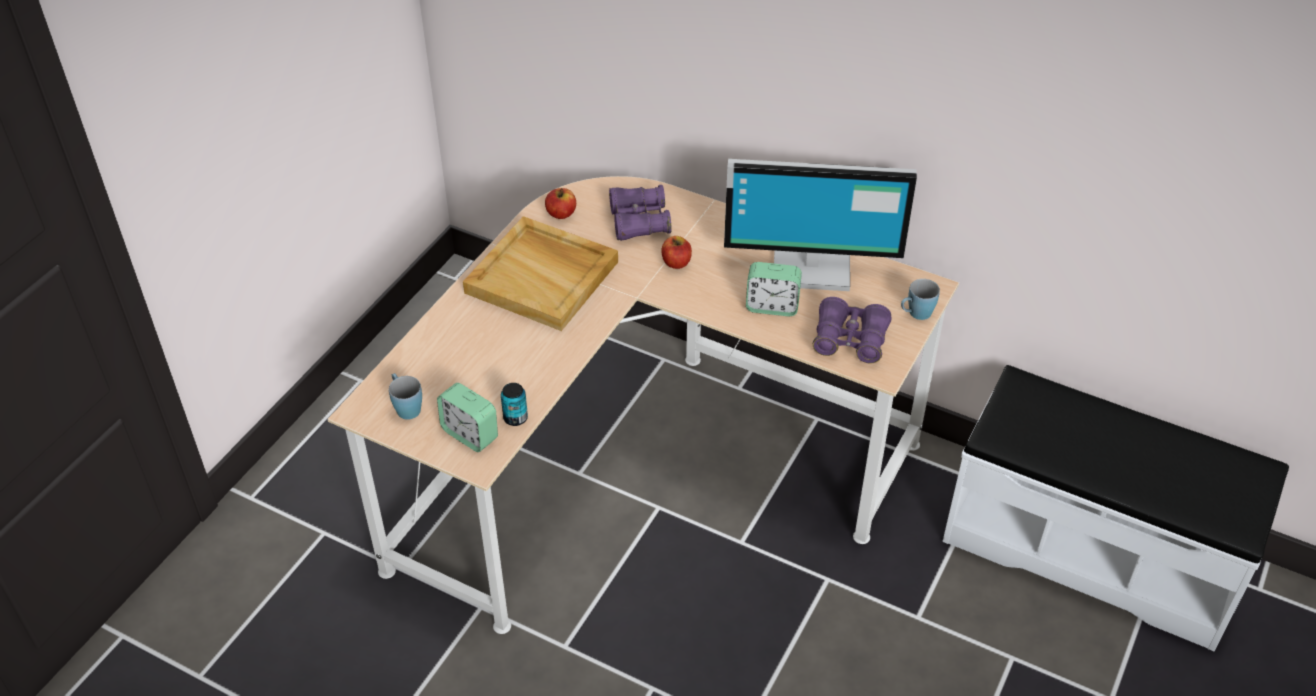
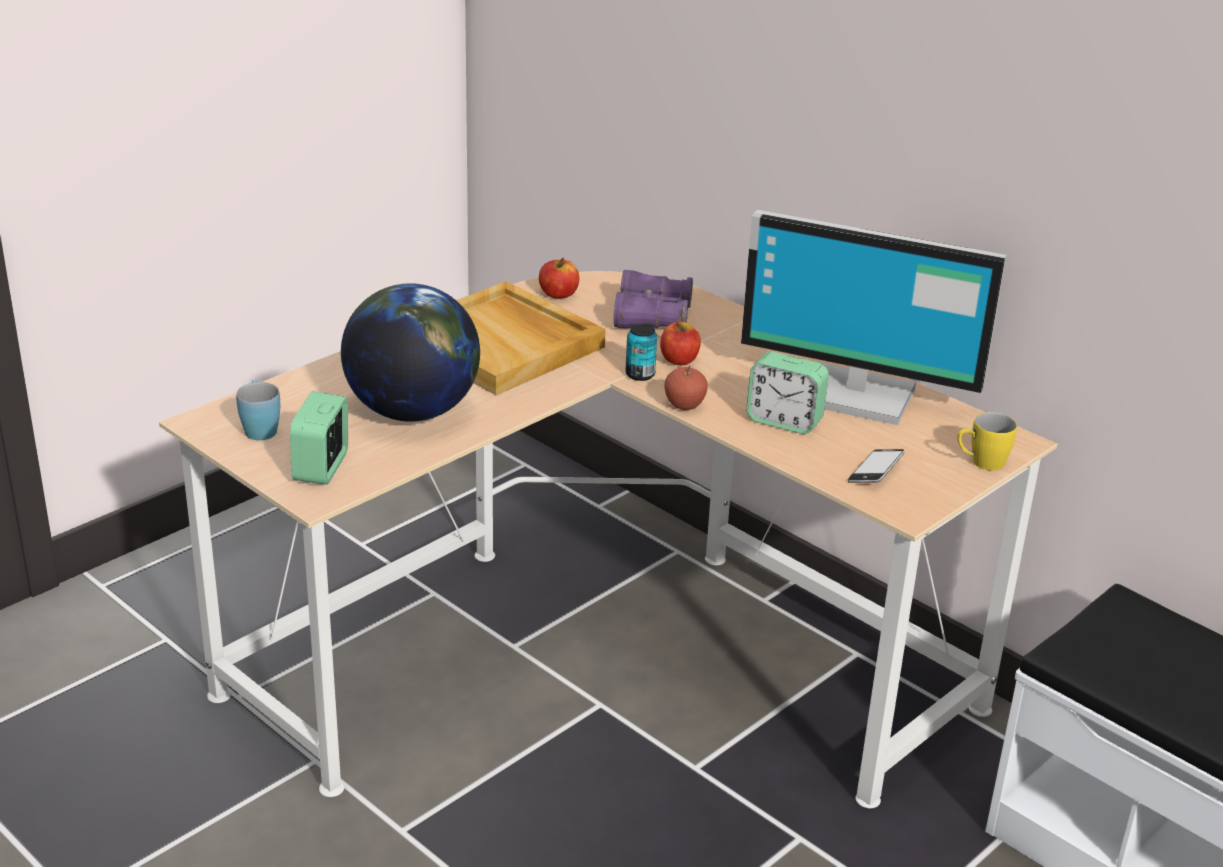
camera: 15 degrees right, 15 degrees down
alarm clock [437,383,498,452] -> alarm clock turned 45 degrees clockwise [290,391,348,485]
can [501,383,528,426] -> can moved to [625,324,657,381]
purple binoculars [813,297,892,364] -> phone [848,449,905,483]
blue mug [901,279,940,320] -> yellow mug [957,412,1017,471]
none -> globe [341,283,480,421]
none -> apple [664,366,708,410]

